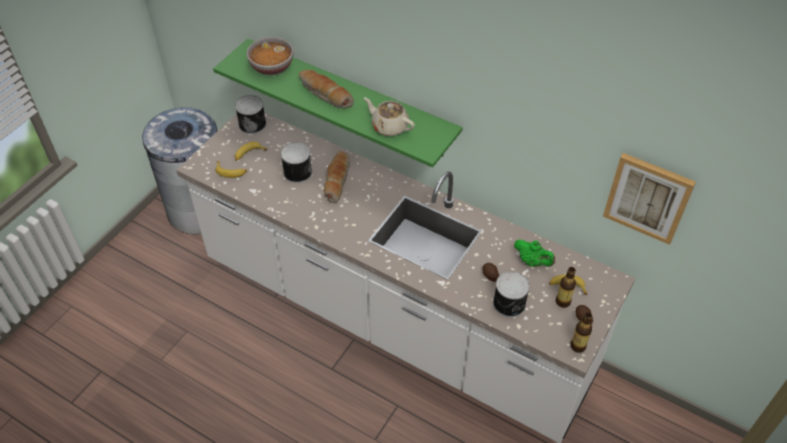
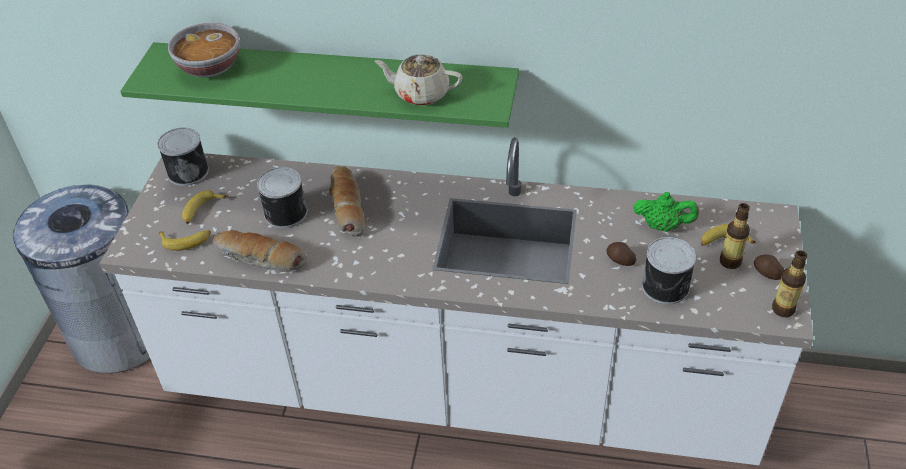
camera: 20 degrees left, 5 degrees down
bread [299,70,354,108] -> bread moved to [213,230,307,272]
picture [603,153,696,245] -> none

